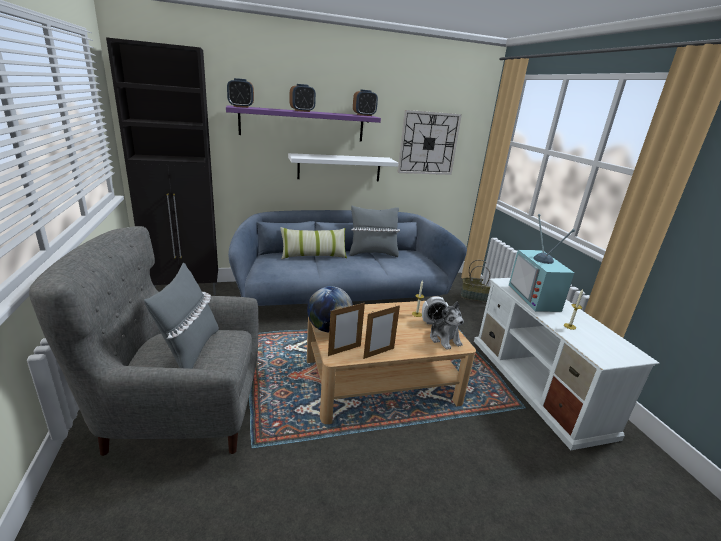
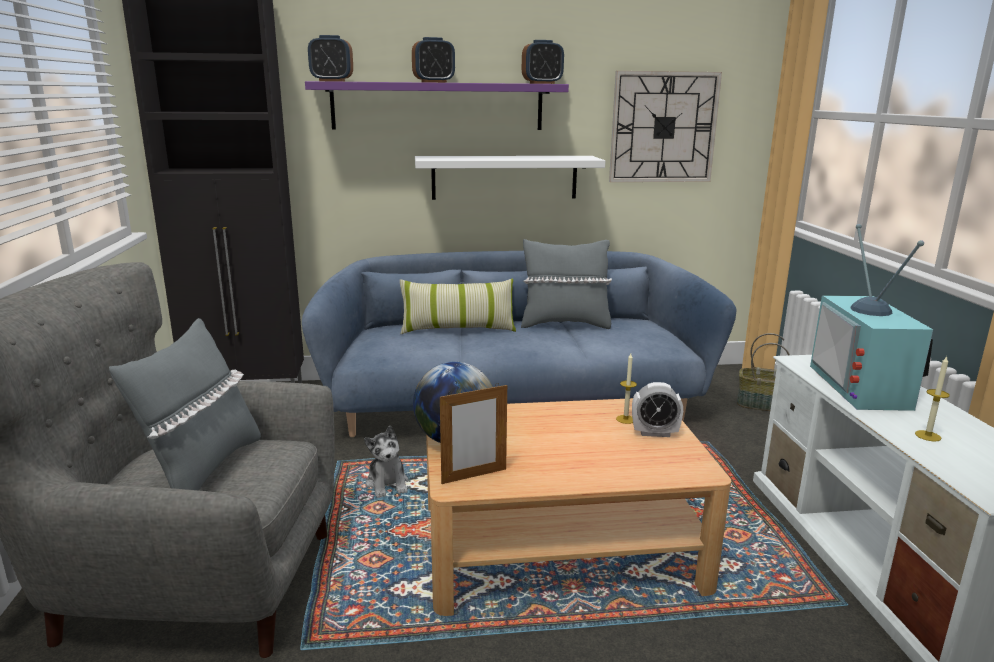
camera: 10 degrees right, 5 degrees down
picture frame [363,305,400,359] -> none
plush toy [430,301,464,350] -> plush toy moved to [364,426,408,498]

